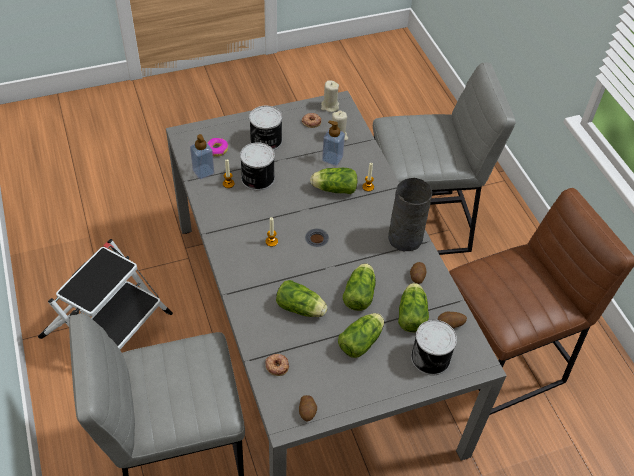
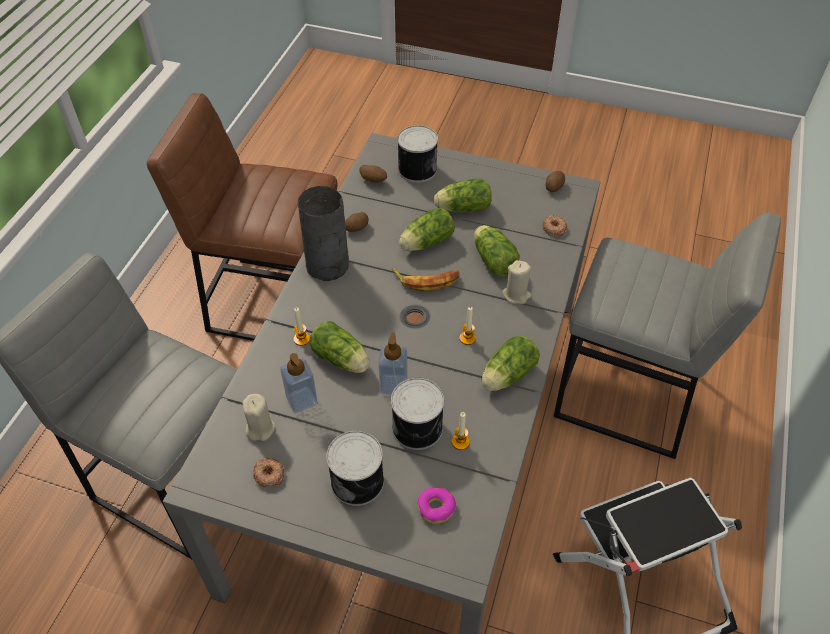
camera: 140 degrees left, 0 degrees up
soap dispenser [190,134,214,179] -> soap dispenser moved to [378,332,408,395]
beige candle [321,80,339,112] -> beige candle moved to [502,260,531,304]
lettuce [398,283,429,332] -> lettuce moved to [482,336,540,391]
none -> banana [392,268,460,291]

